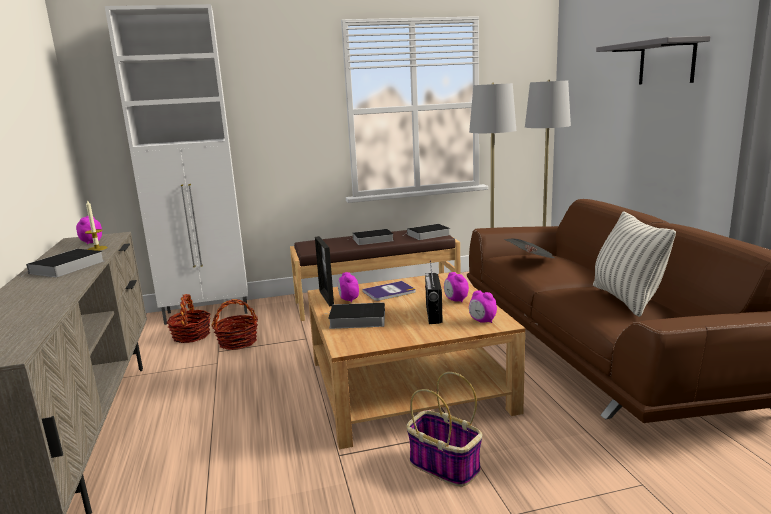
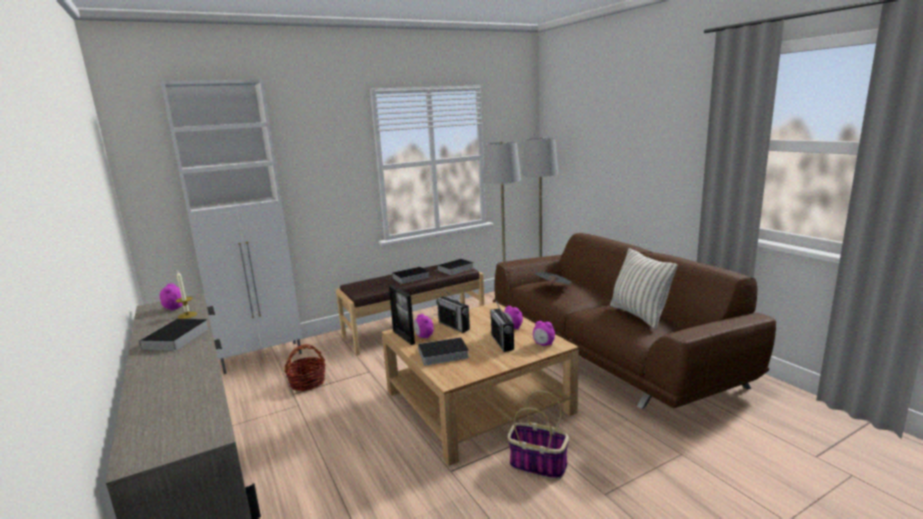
camera: 15 degrees left, 0 degrees up
basket [166,294,211,343] -> none
book [362,281,416,301] -> radio [436,288,470,333]
grey shelf [596,36,711,84] -> none

